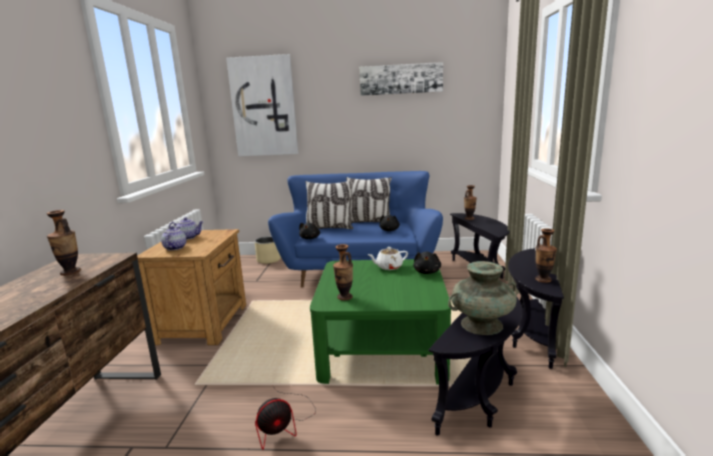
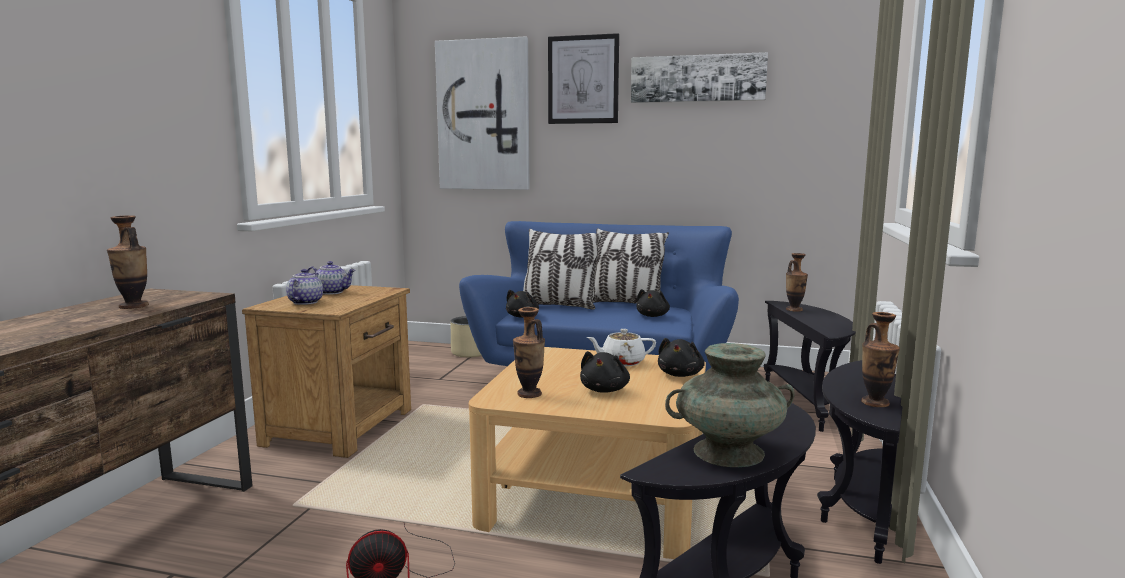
camera: 10 degrees right, 5 degrees down
green coffee table [310,259,451,384] -> beige coffee table [469,347,706,559]
none -> picture [548,33,619,124]
none -> black plush toy [580,351,630,393]

